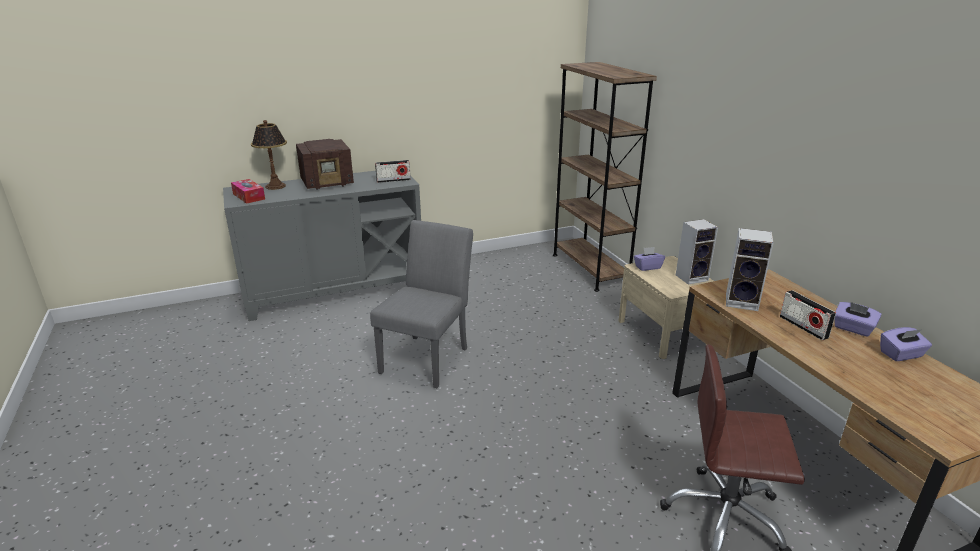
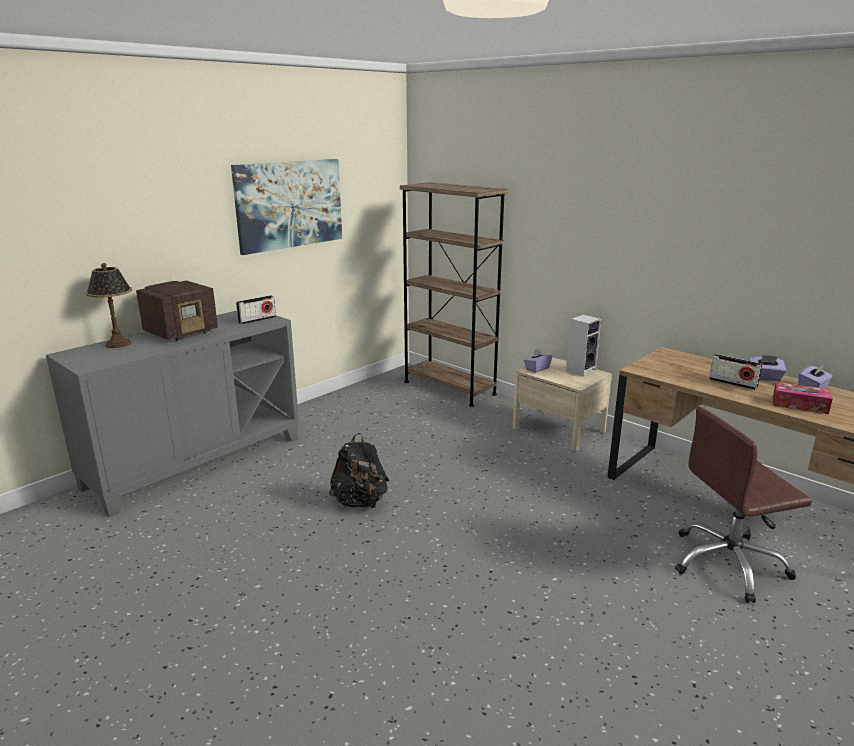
camera: 25 degrees left, 5 degrees down
tissue box [231,179,265,204] -> tissue box moved to [773,382,833,414]
grey chair [370,220,473,388] -> black backpack [329,433,389,509]
speaker [726,228,774,311] -> none
none -> picture [231,159,342,255]

